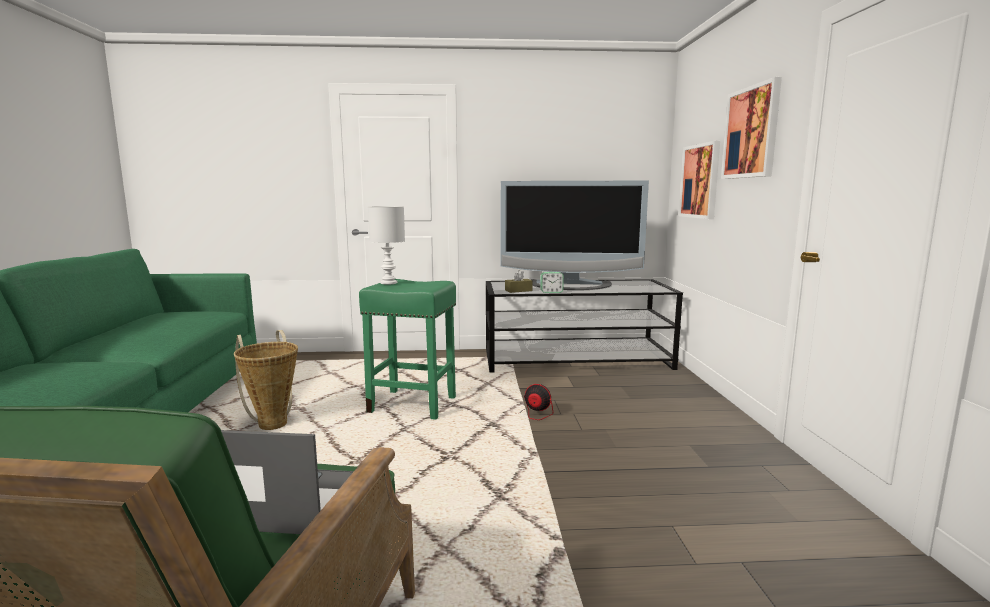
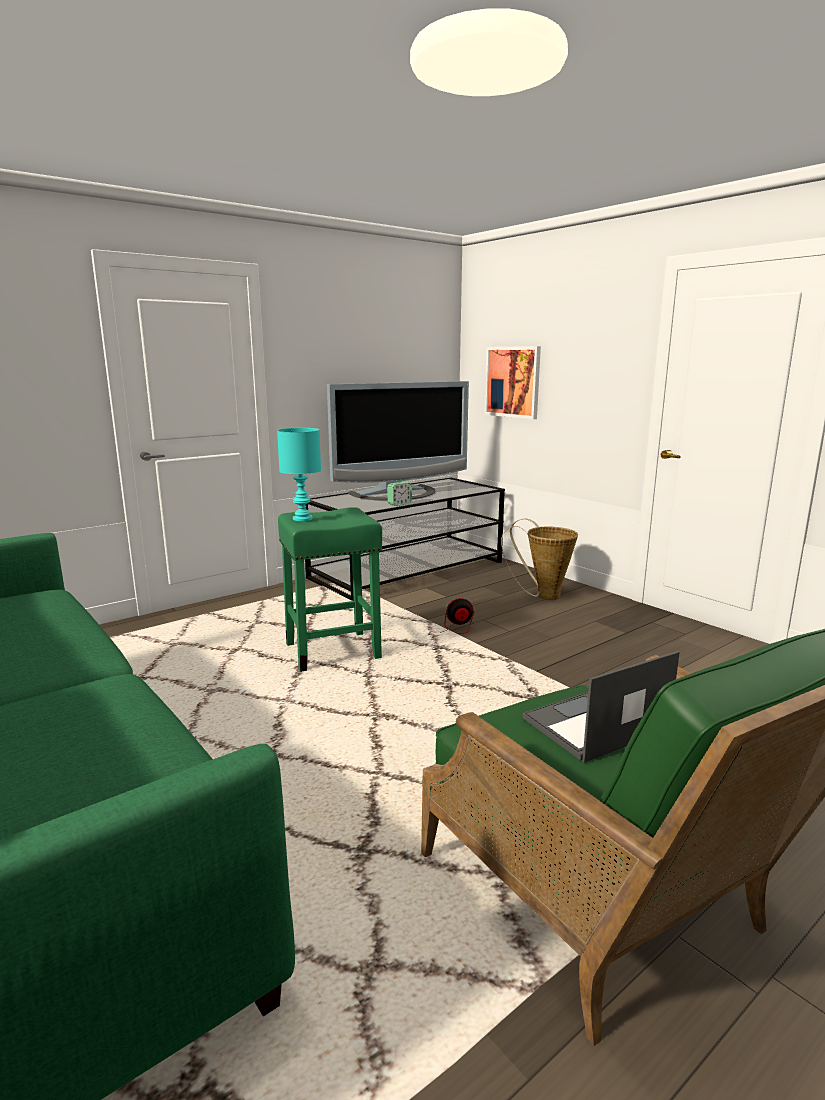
camera: 35 degrees left, 5 degrees up
basket [234,330,298,430] -> basket moved to [501,518,578,600]
white table lamp [368,206,405,284] -> turquoise table lamp [277,428,321,521]
brown tissue box [505,270,533,293] -> none
picture [721,77,782,179] -> none

